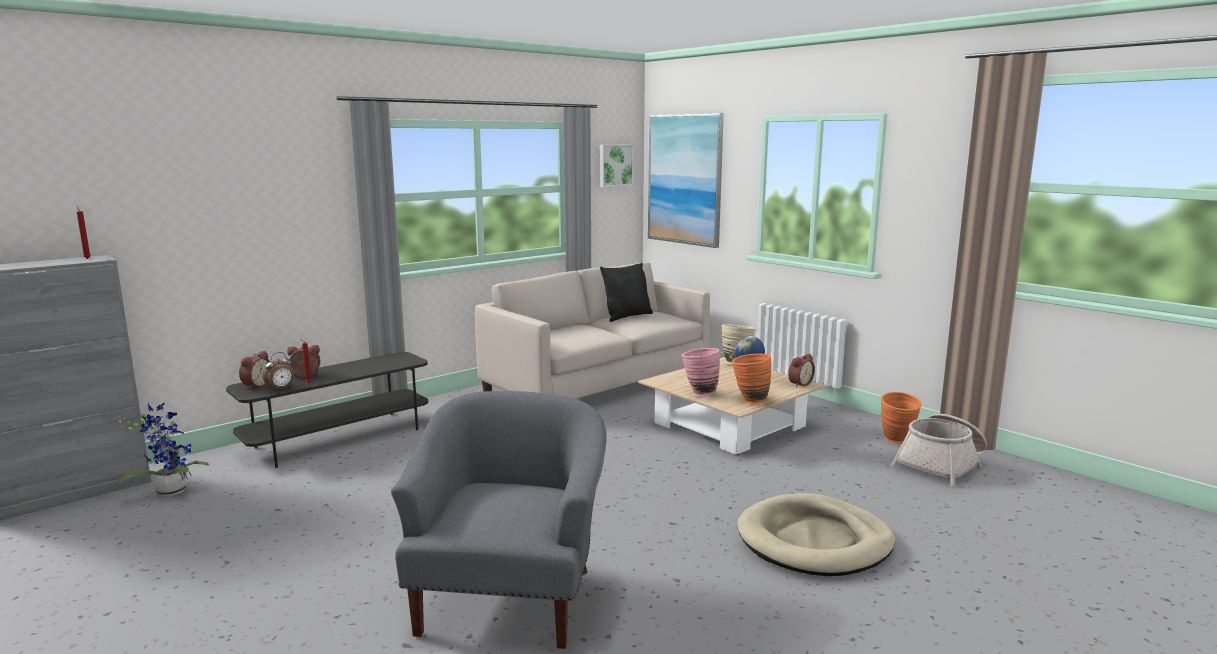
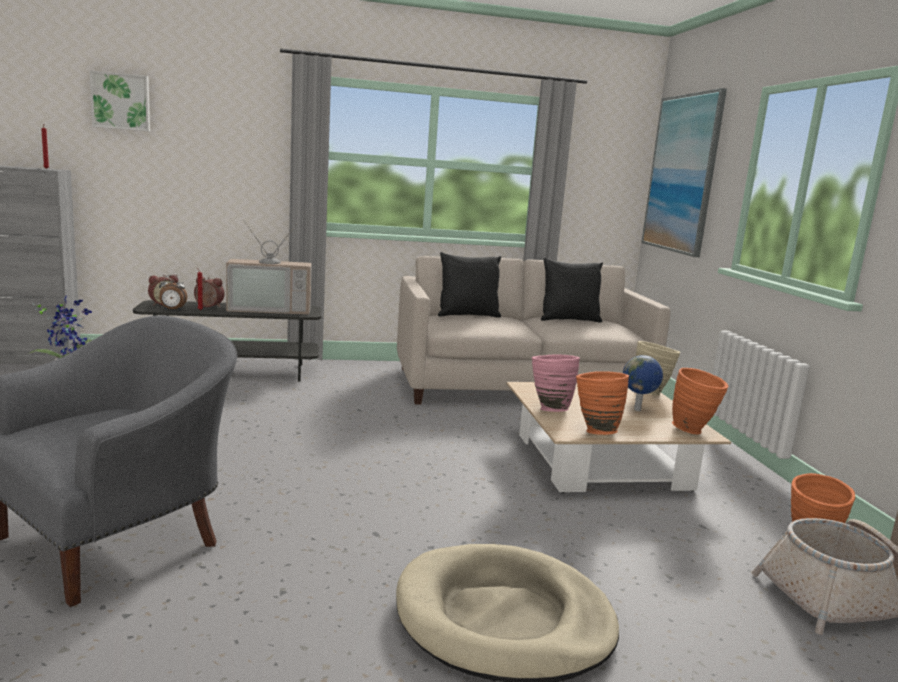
camera: 30 degrees right, 0 degrees up
picture [600,144,634,187] -> picture moved to [89,70,150,131]
alarm clock [788,354,815,387] -> orange vase [672,368,729,434]
none -> television [226,220,312,315]
none -> black pillow [438,252,501,318]

